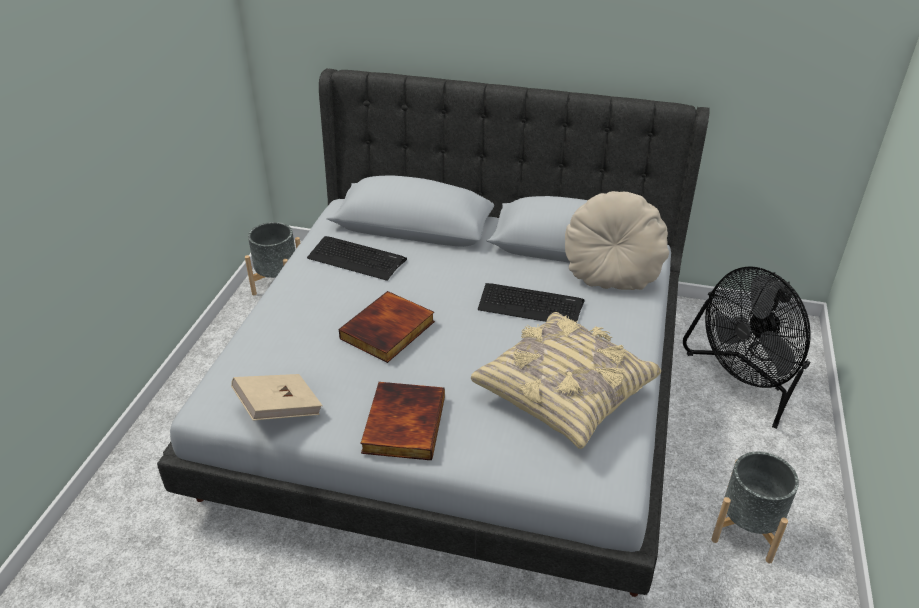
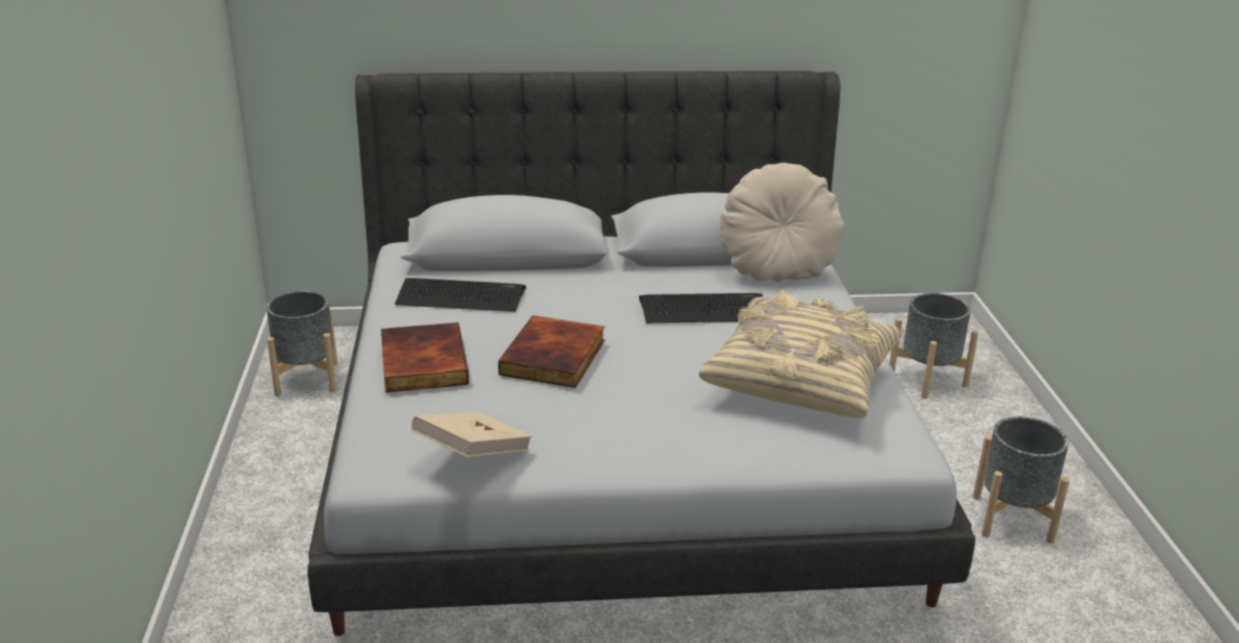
camera: 20 degrees left, 10 degrees down
book [360,382,445,461] -> book moved to [381,322,469,393]
black fan [683,267,811,429] -> grey planter [889,293,979,399]

